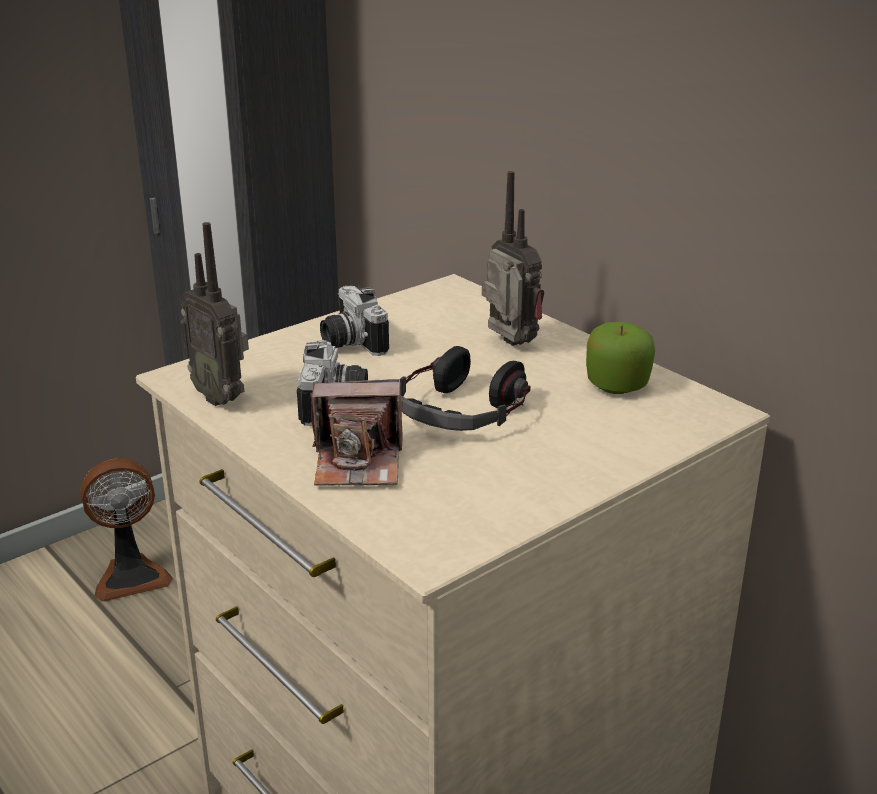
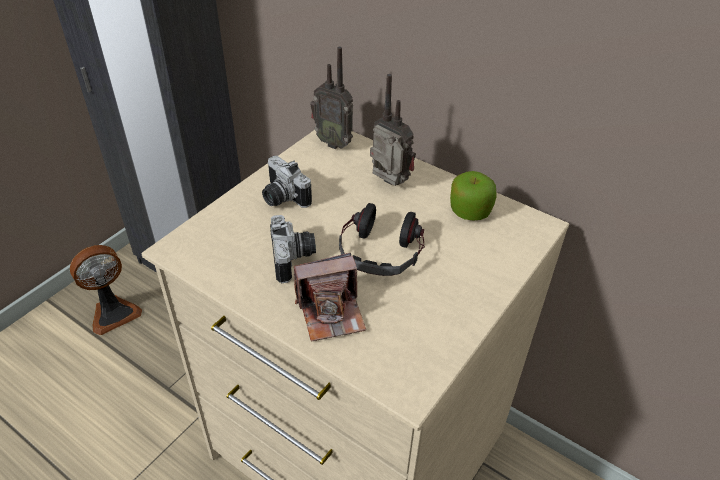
camera: 15 degrees left, 15 degrees up
radio [180,222,249,406] -> radio moved to [310,47,353,149]

